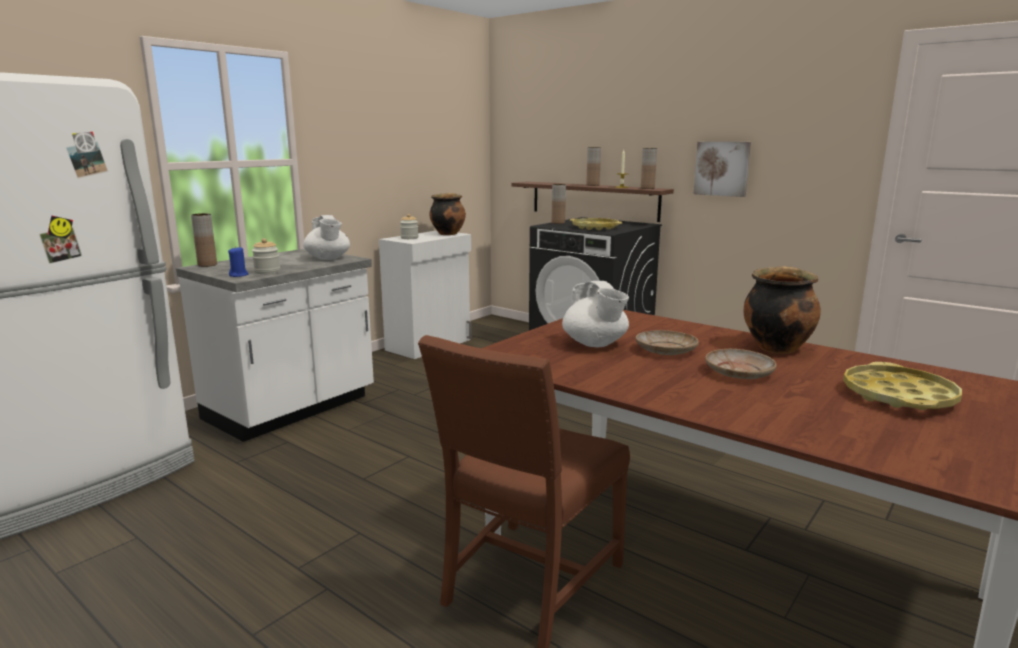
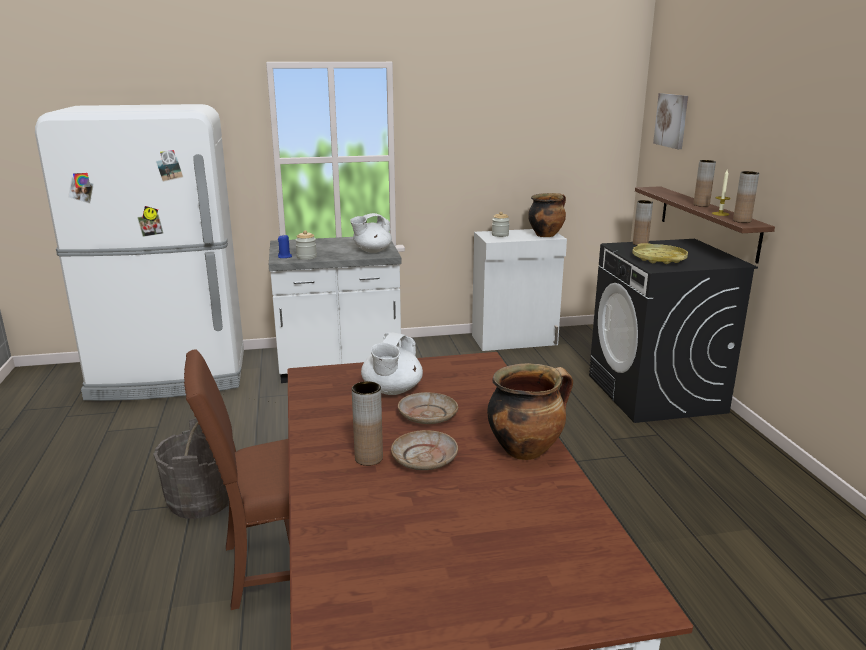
camera: 40 degrees right, 5 degrees up
brown vase [191,213,217,267] -> brown vase moved to [352,381,383,466]
white teapot [303,215,350,260] -> white teapot turned 45 degrees clockwise [350,213,392,253]
picture [694,142,751,197] -> picture moved to [653,93,688,149]
yellow tray [843,362,962,410] -> none
none -> grey bucket [153,418,234,518]

